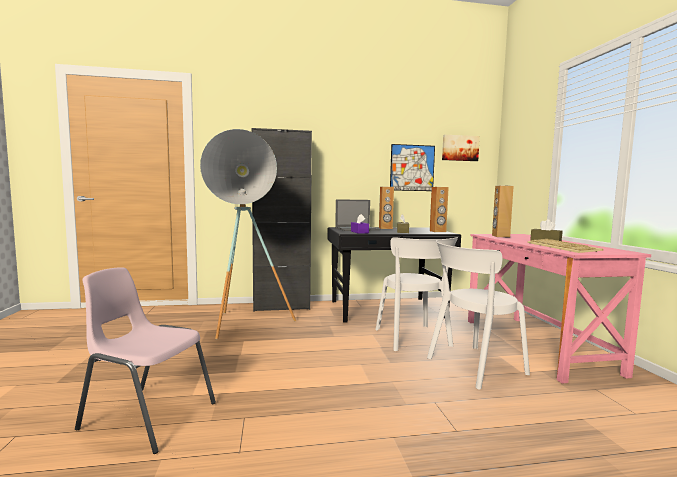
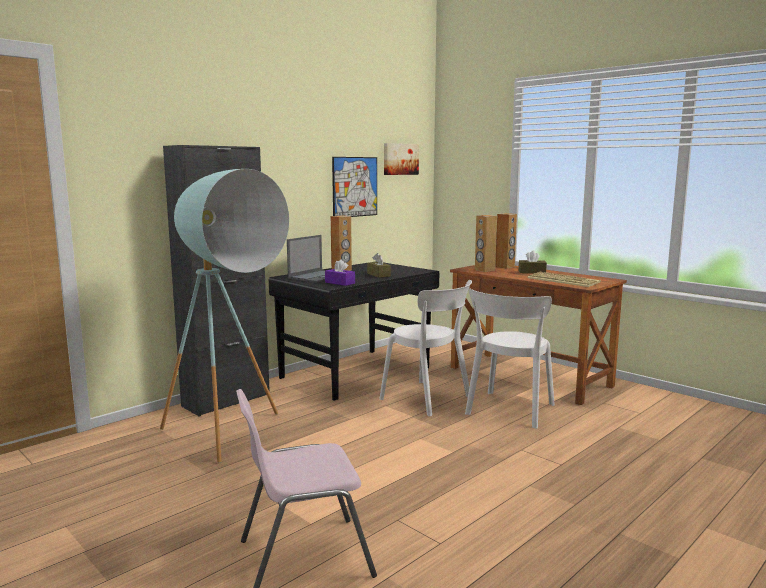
camera: 35 degrees left, 5 degrees up
brown speaker [430,187,449,232] -> brown speaker moved to [495,213,517,268]
pink desk [468,234,651,384] -> brown desk [450,265,627,405]

